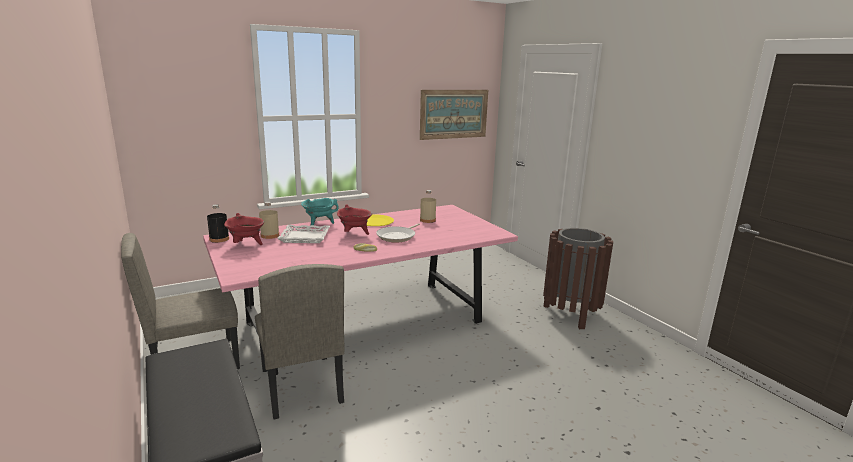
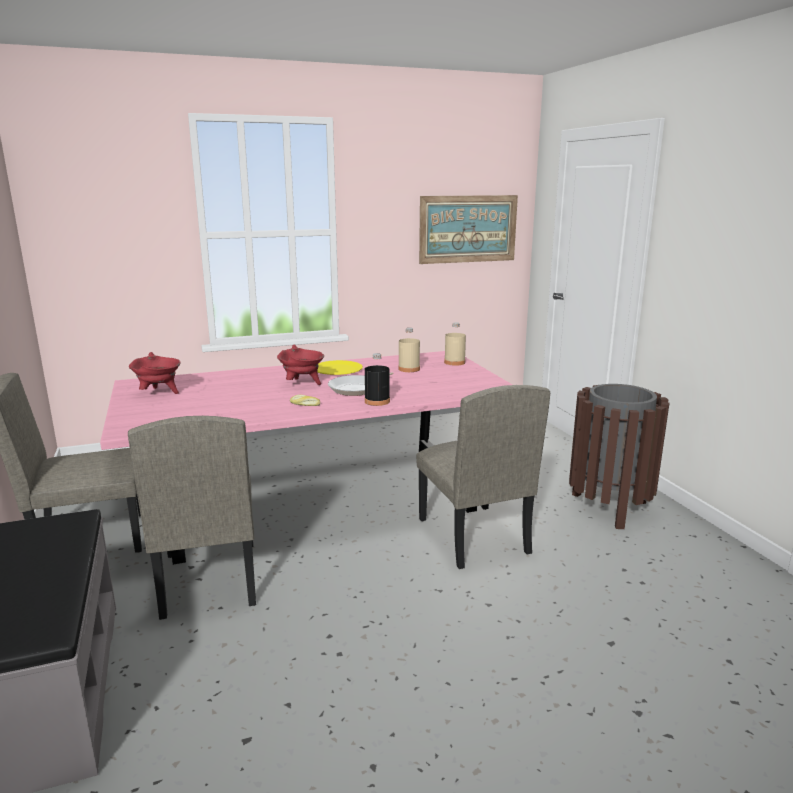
camera: 10 degrees right, 0 degrees up
black bottle [207,204,229,243] -> black bottle moved to [365,353,390,406]
beige bottle [259,202,279,239] -> beige bottle moved to [444,322,466,366]
white tray [277,225,330,243] -> none
turquoise cooking pot [301,198,339,225] -> none
none -> beige chair [416,385,550,569]

